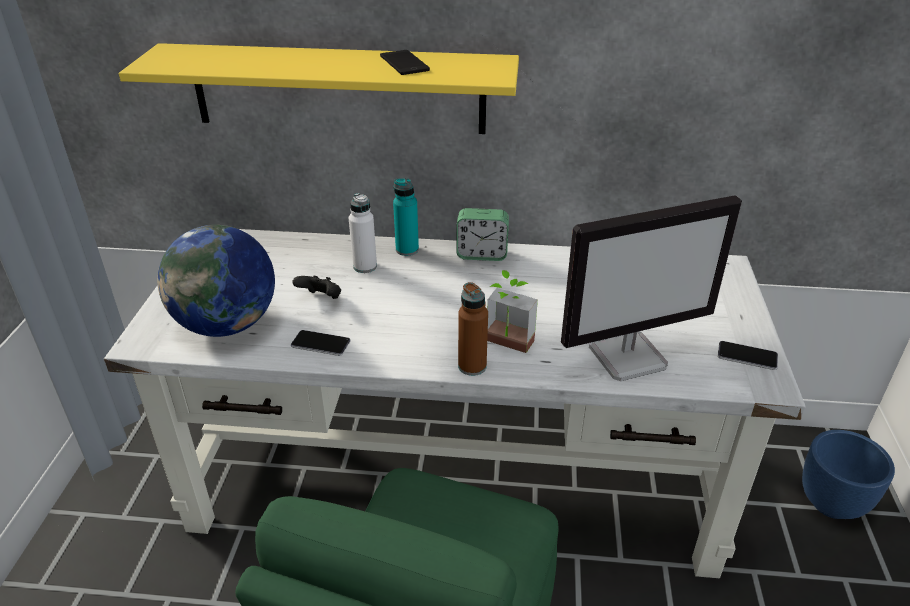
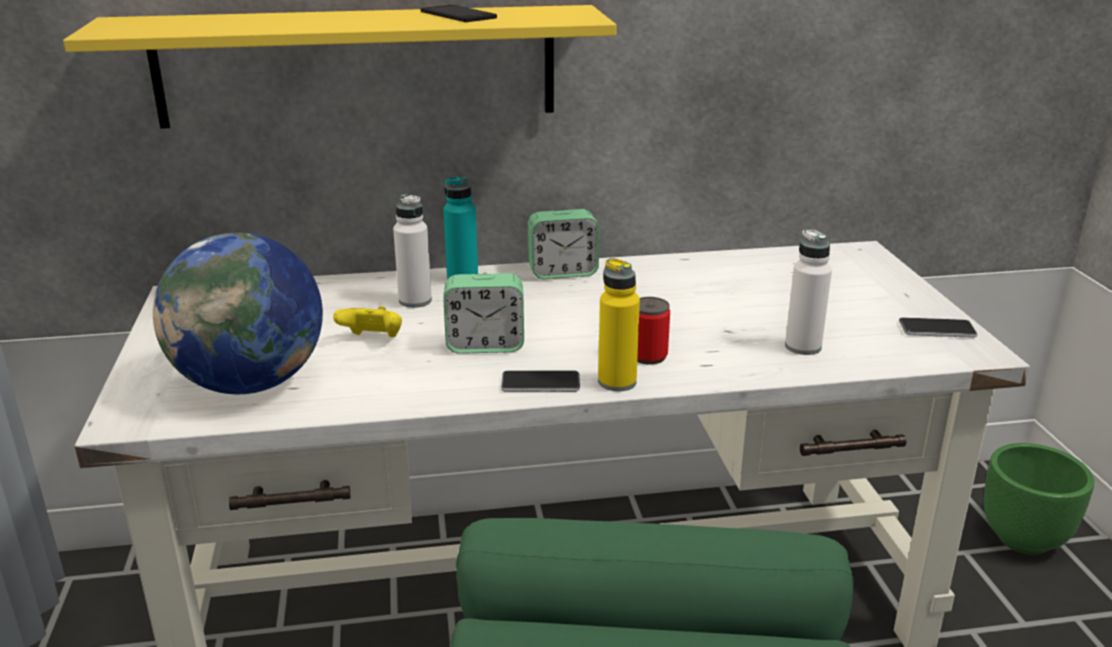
camera: 15 degrees left, 10 degrees down
phone [291,330,351,356] -> phone moved to [501,370,580,392]
black game controller [292,276,341,299] -> yellow game controller [333,306,402,337]
brown bottle [458,282,488,376] -> yellow bottle [598,258,640,391]
potted plant [487,270,538,353] -> can [637,297,670,365]
monitor [561,195,742,381] -> white bottle [785,229,832,355]
blue planter [802,430,895,519] -> green planter [984,443,1094,555]
none -> alarm clock [443,273,524,354]

